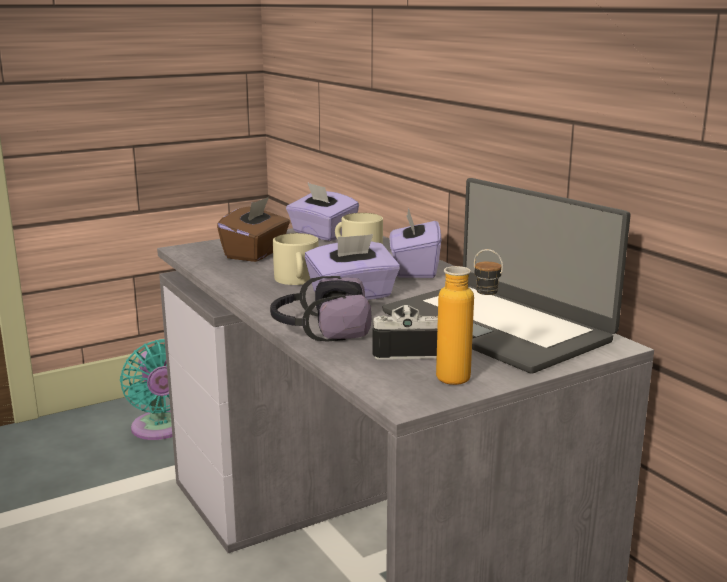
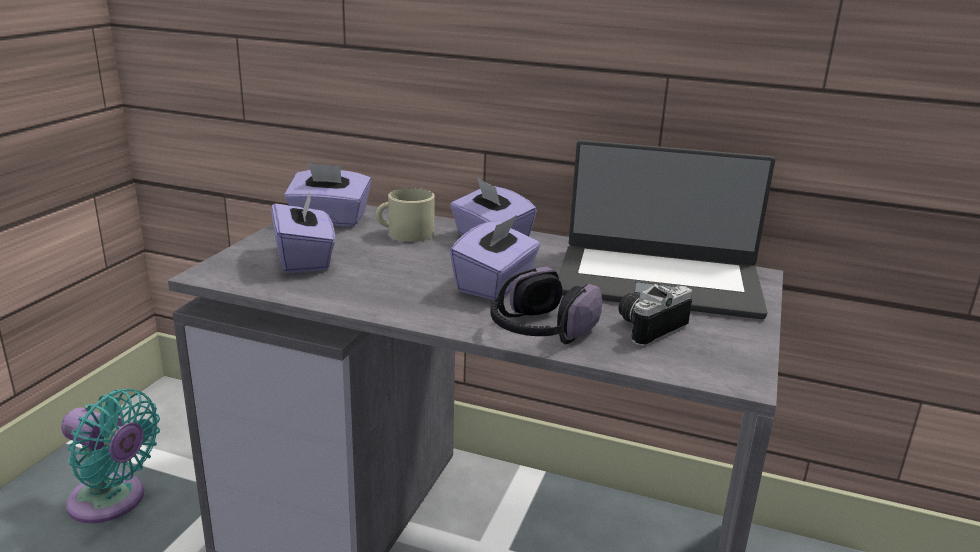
camera: 40 degrees left, 5 degrees up
brown tissue box [217,197,290,262] -> purple tissue box [271,191,335,273]
beige mug [273,233,318,285] -> none
bottle [436,249,503,385] -> none

